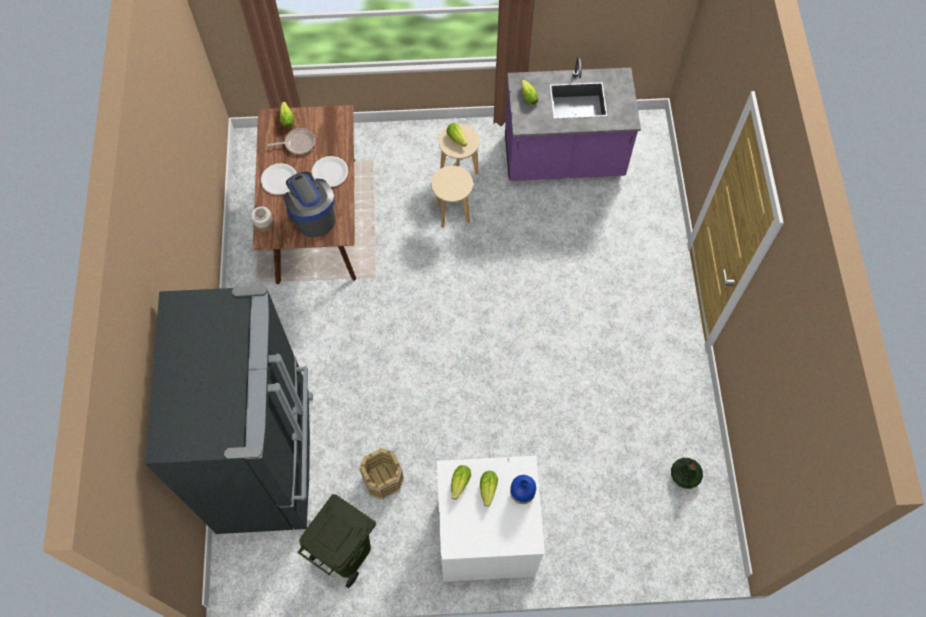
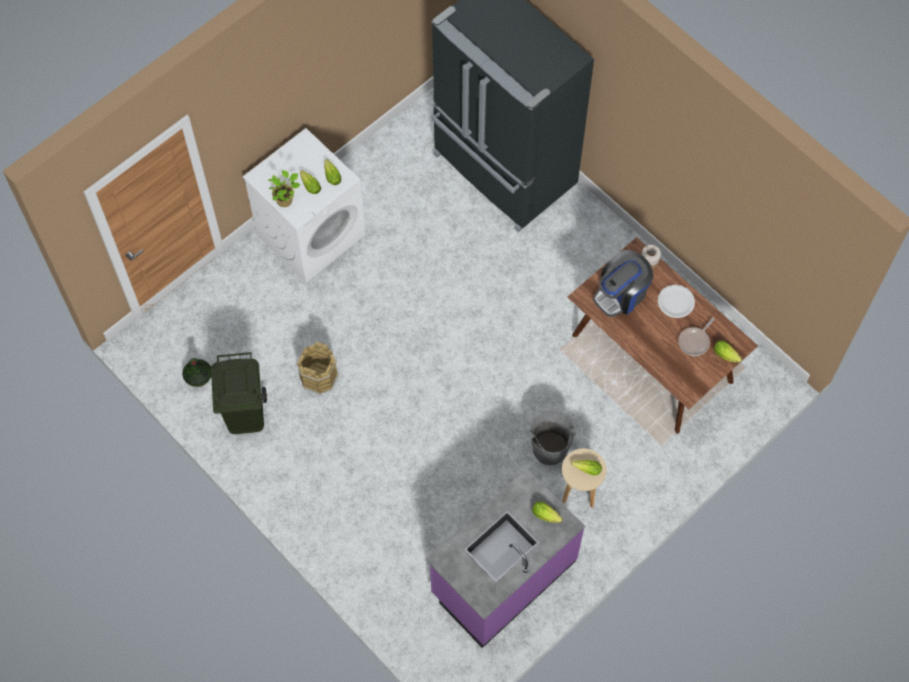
camera: 140 degrees right, 0 degrees up
coffee machine [283,172,336,237] -> coffee machine turned 120 degrees clockwise [593,250,653,317]
green trash can [297,494,376,588] -> green trash can moved to [211,352,267,434]
white plate [312,156,348,187] -> none
brown bucket [359,448,404,500] -> brown bucket moved to [296,341,339,395]
beige stool [431,166,473,228] -> grey bucket [530,411,575,465]
blue vase [510,475,536,504] -> potted plant [268,170,300,207]

